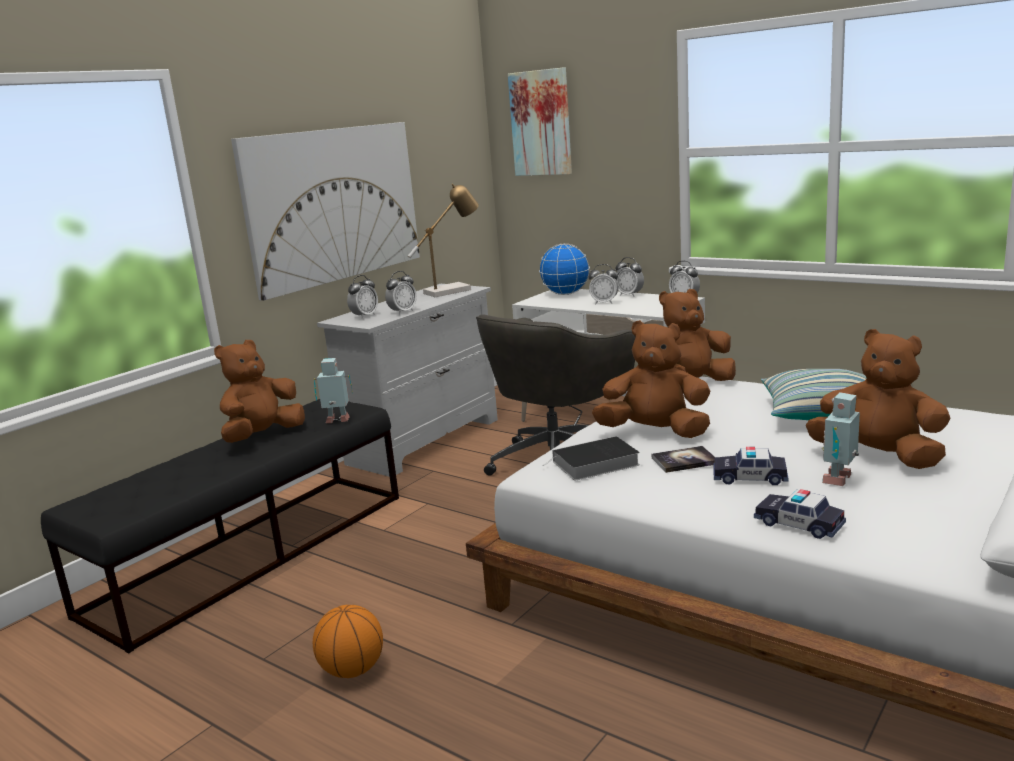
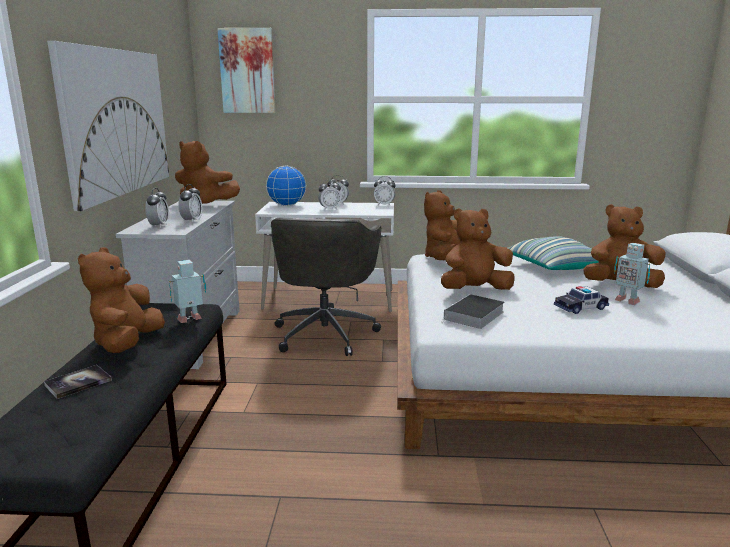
camera: 35 degrees left, 0 degrees up
basketball [313,605,383,678] -> none
table lamp [408,183,479,297] -> brown plush toy [175,141,240,204]
book [652,446,715,473] -> book moved to [44,365,112,399]
toy car [754,489,846,539] -> none
toy robot [822,392,860,486] -> toy robot turned 45 degrees counterclockwise [614,243,650,305]

